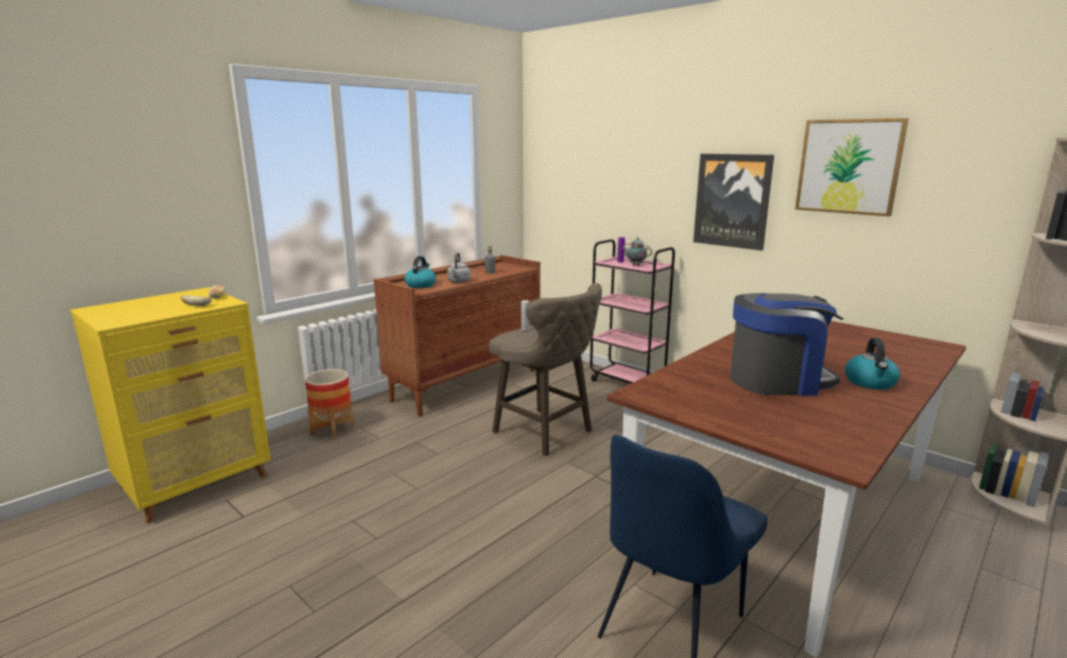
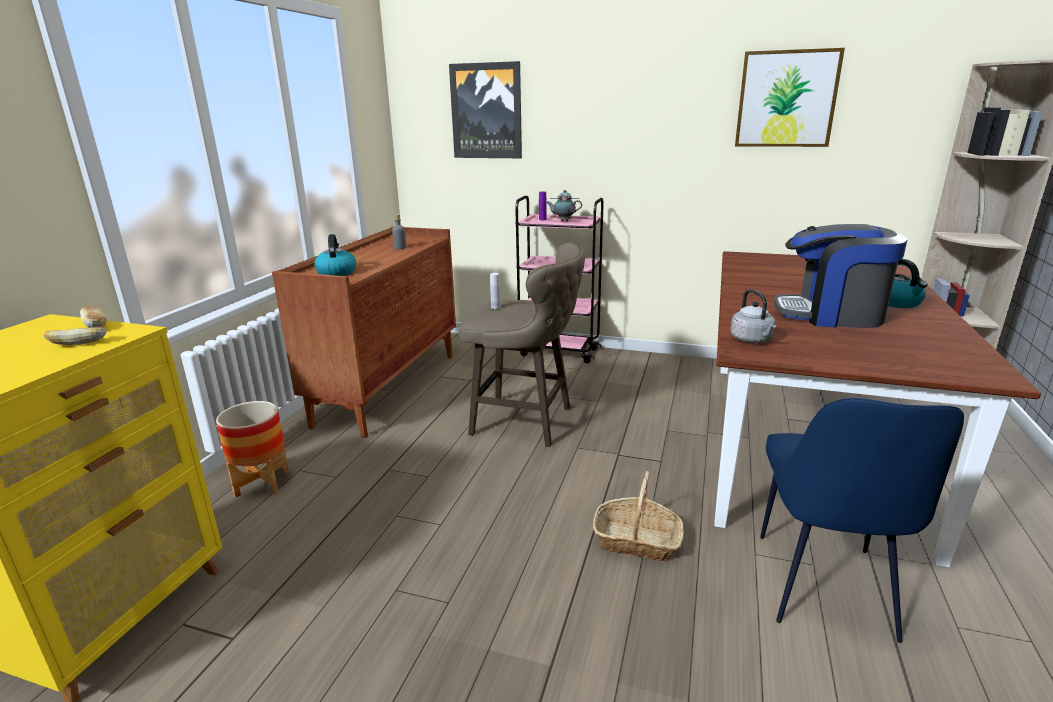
camera: 25 degrees left, 5 degrees up
grey kettle [447,253,471,283] -> grey kettle moved to [730,289,776,343]
picture [693,154,774,251] -> picture moved to [449,61,522,158]
coffee machine [730,293,844,396] -> coffee machine turned 135 degrees counterclockwise [774,224,908,328]
none -> basket [593,471,684,562]

